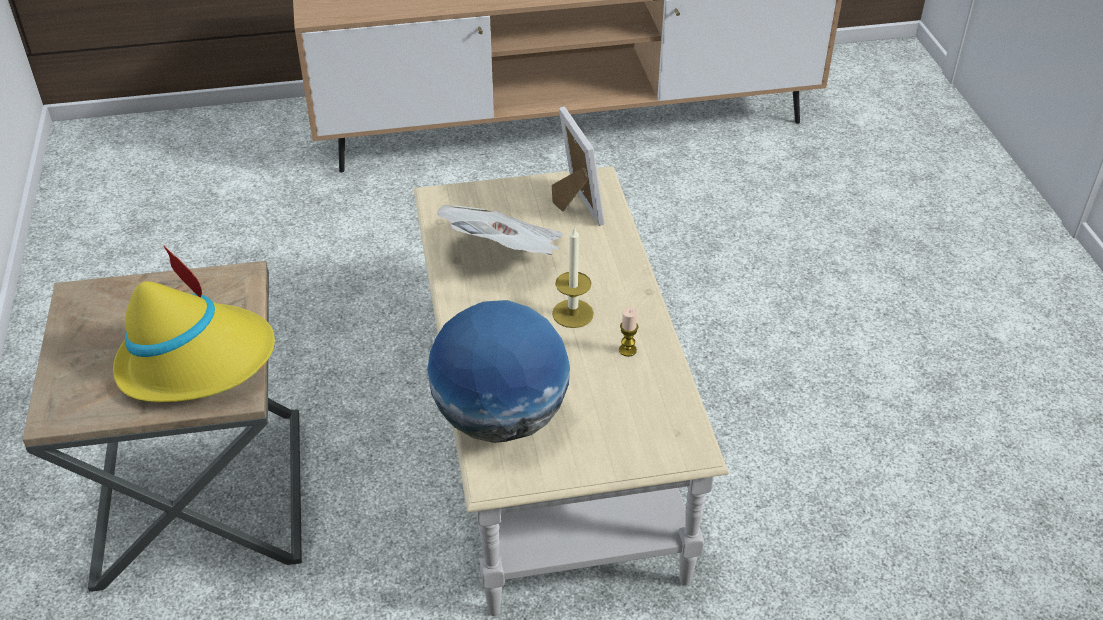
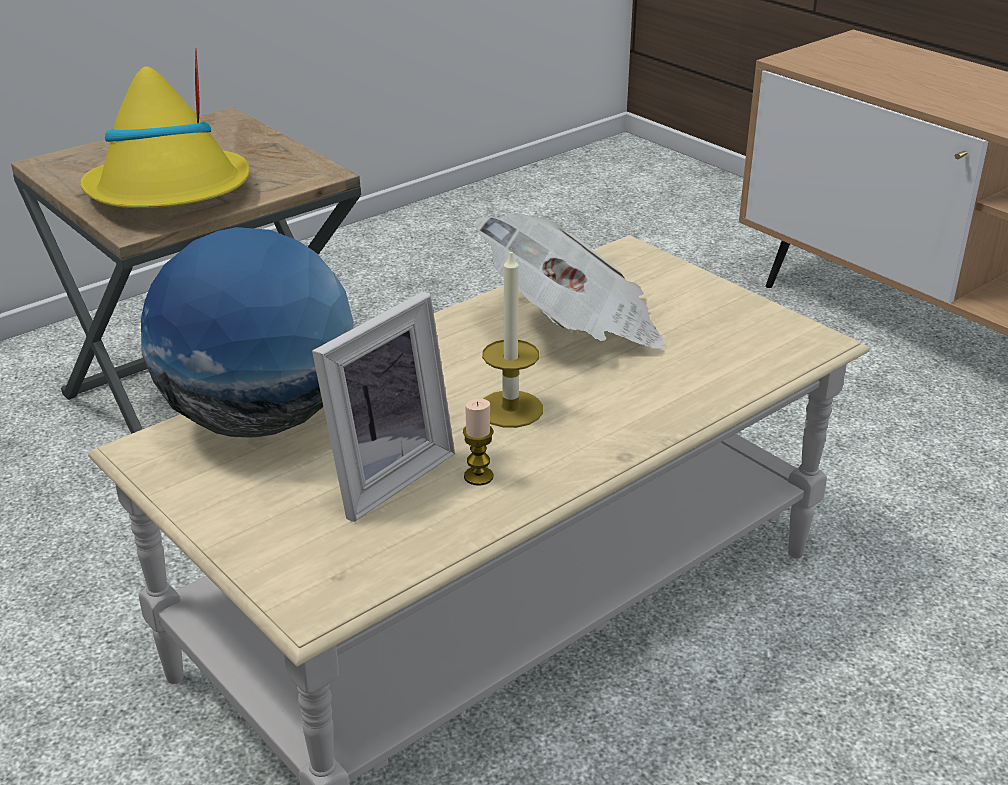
camera: 60 degrees right, 10 degrees down
picture frame [552,106,605,226] -> picture frame moved to [312,291,455,522]

